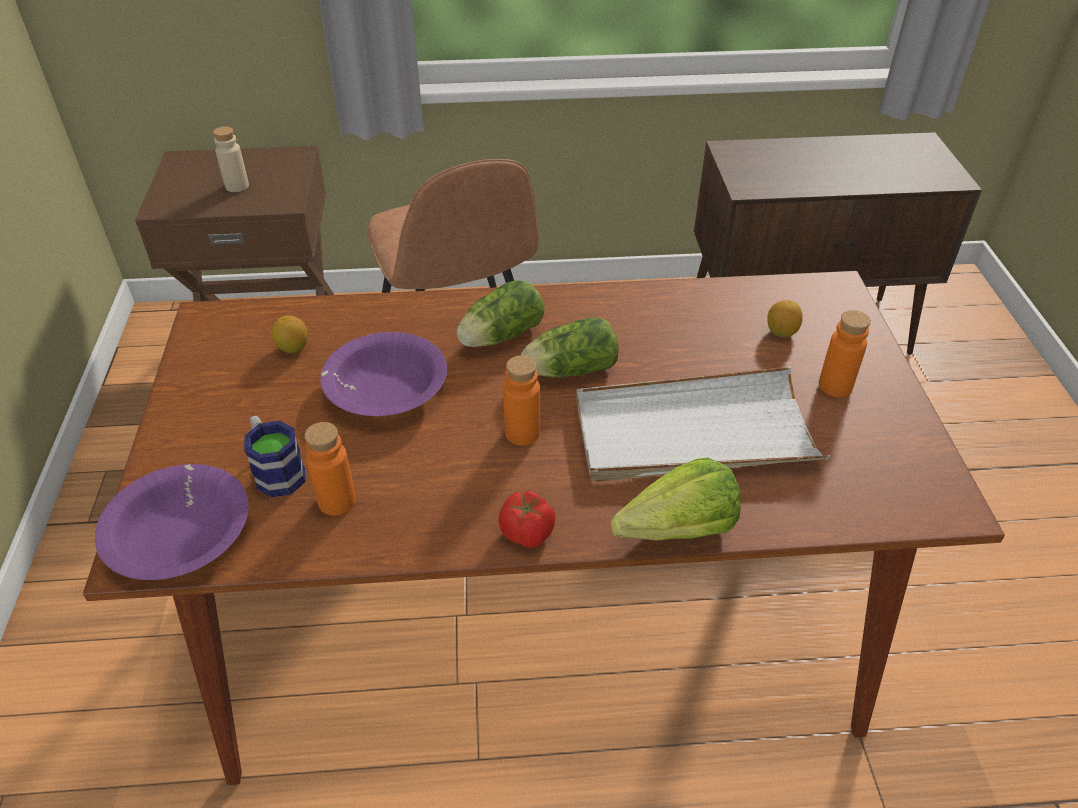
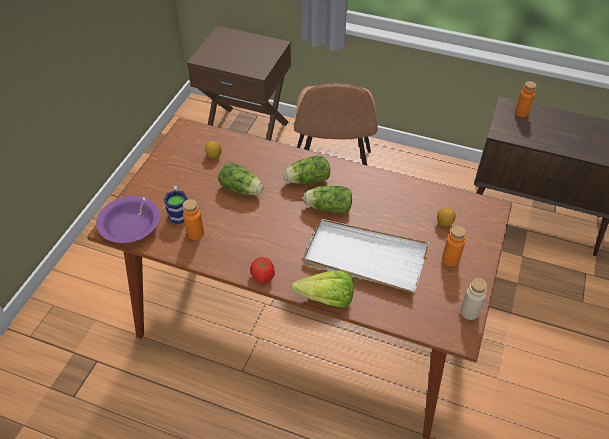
camera: 25 degrees right, 5 degrees up
beige bottle [213,126,249,192] -> beige bottle moved to [460,278,487,320]
purple bowl [320,332,447,416] -> lettuce [218,162,263,195]
orange bottle [503,355,540,445] -> orange bottle moved to [515,81,537,117]

